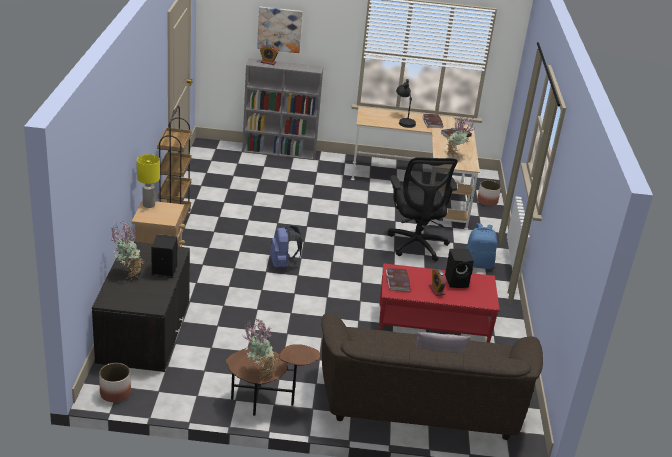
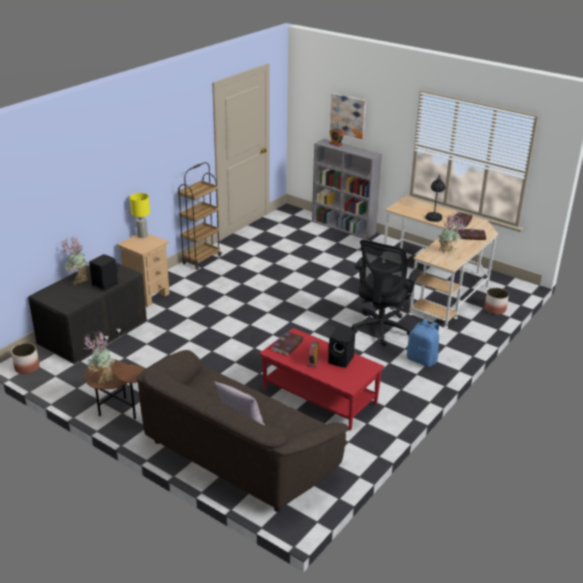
camera: 35 degrees right, 0 degrees up
blue backpack [270,225,303,268] -> none

